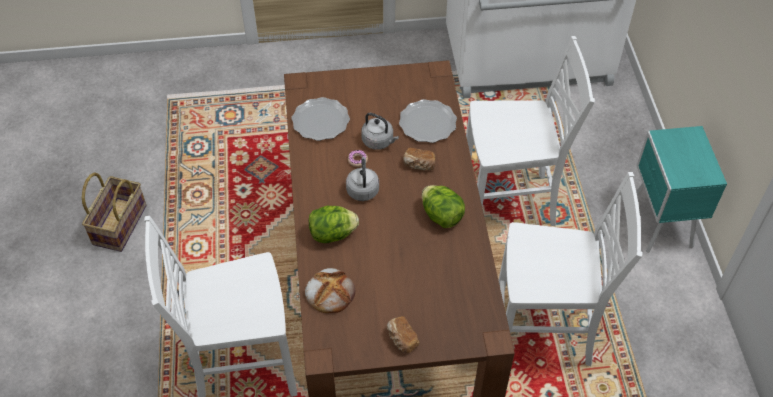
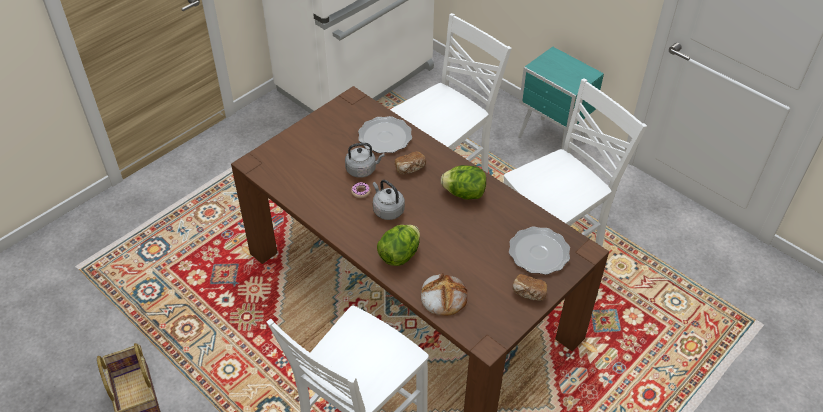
camera: 40 degrees left, 5 degrees down
plate [291,97,350,141] -> plate moved to [509,226,570,275]

